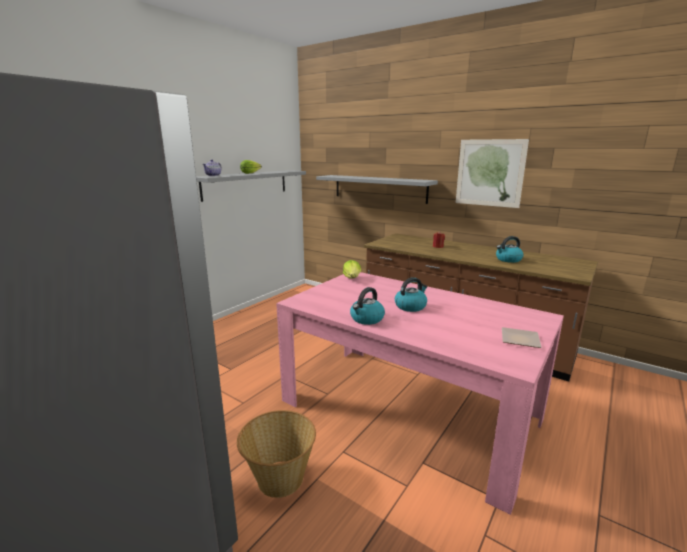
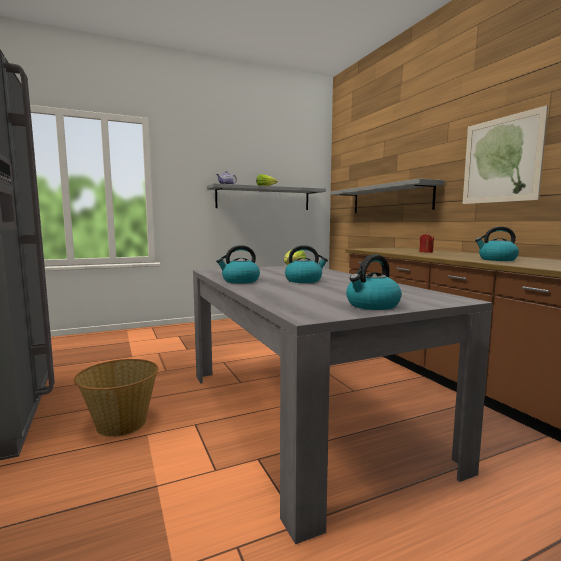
camera: 30 degrees right, 10 degrees down
pink dining table [276,272,564,515] -> grey dining table [193,266,493,544]
plate [502,327,542,348] -> kettle [346,254,402,310]

